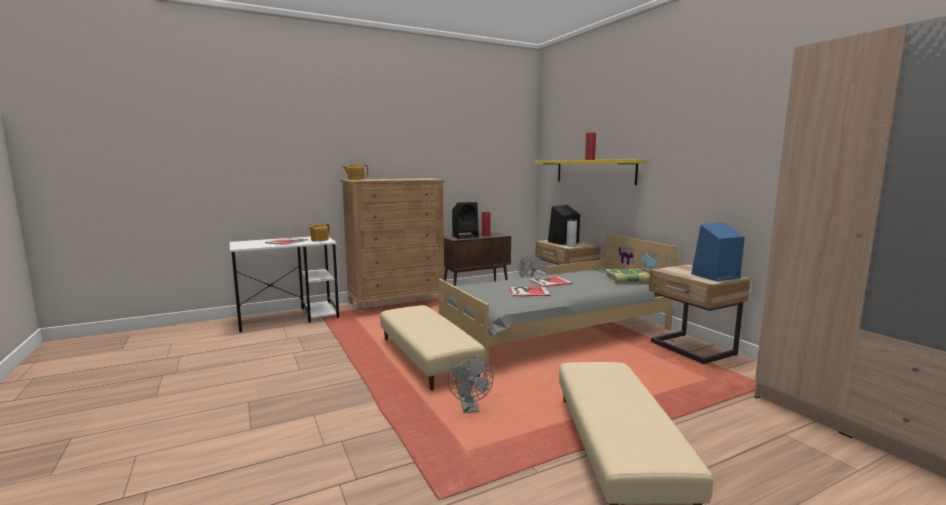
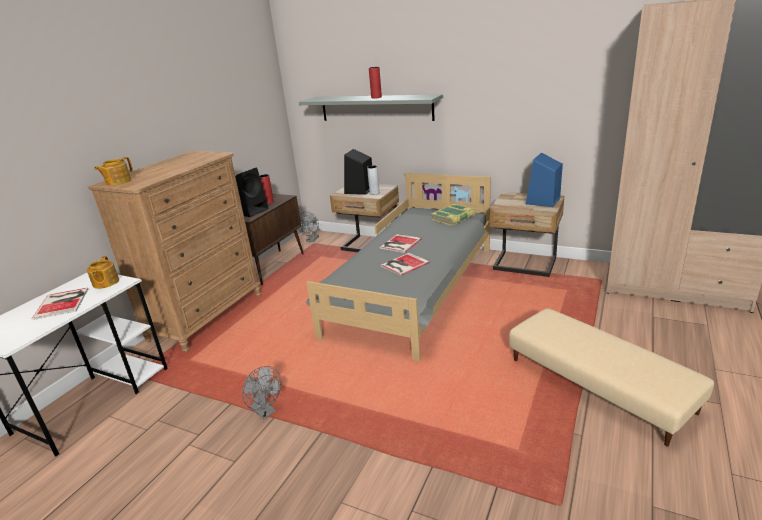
camera: 35 degrees left, 15 degrees up
beige ottoman [380,305,485,390] -> none
grey fan [448,356,493,413] -> grey fan moved to [242,366,281,419]
yellow shelf [534,160,646,185] -> grey shelf [299,94,443,121]

